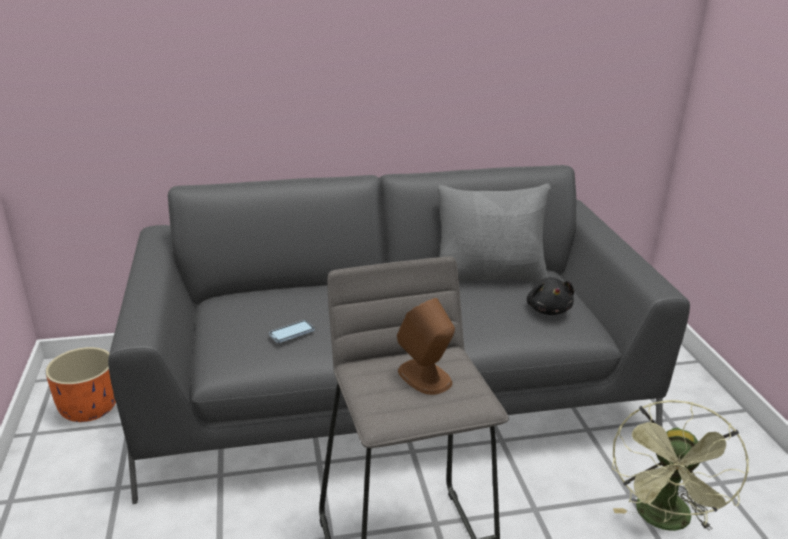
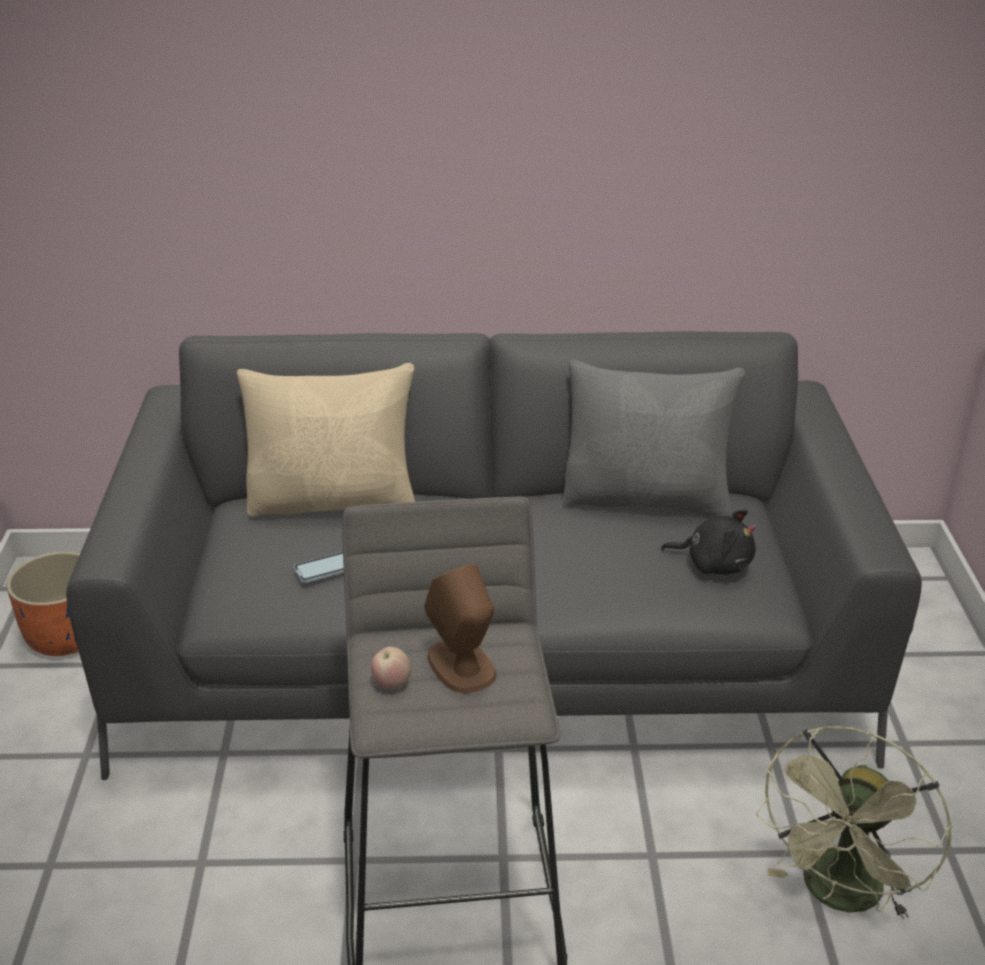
camera: 10 degrees right, 5 degrees up
black plush toy [527,277,574,315] -> black plush toy turned 75 degrees counterclockwise [661,509,756,574]
none -> beige pillow [237,363,415,516]
none -> apple [371,647,411,689]

